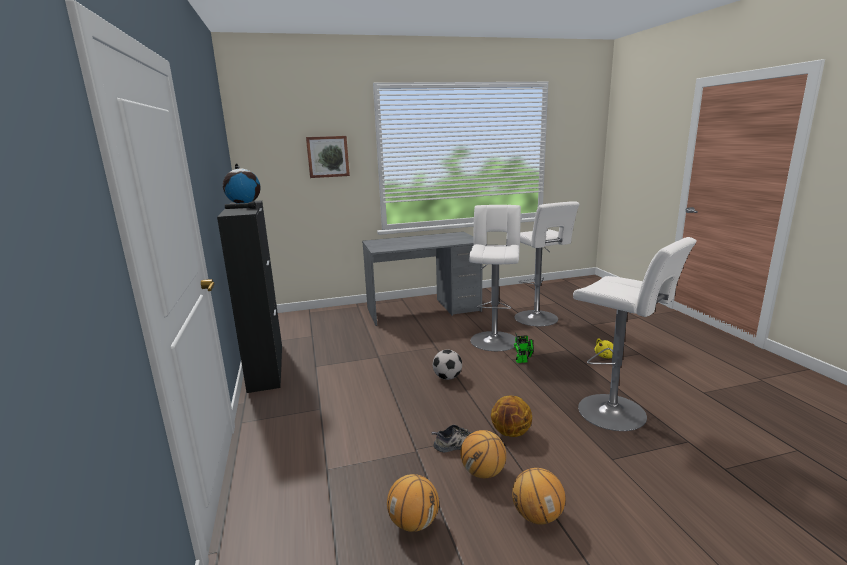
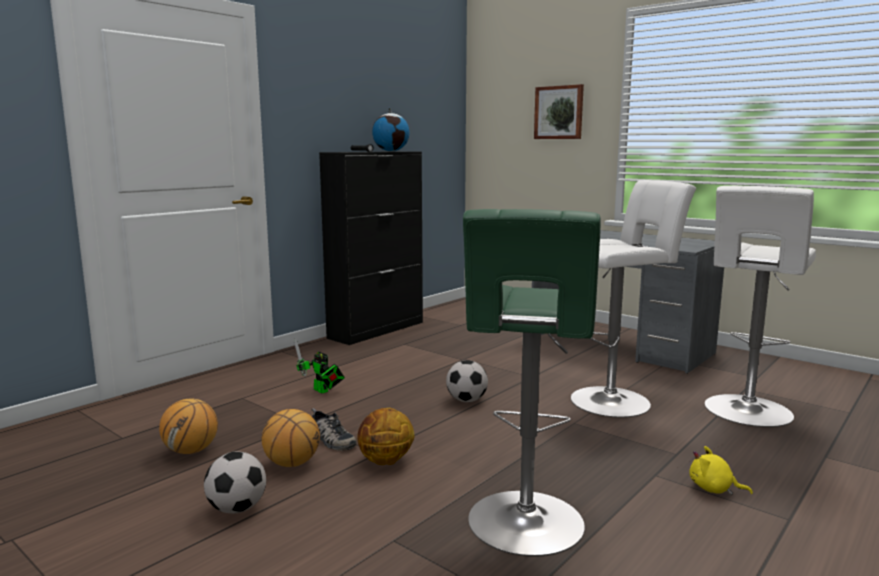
camera: 55 degrees right, 5 degrees down
basketball [512,468,565,524] -> football [204,452,266,513]
toy robot [514,334,534,363] -> toy robot moved to [294,339,345,393]
white stool [573,237,697,431] -> green stool [463,209,601,557]

